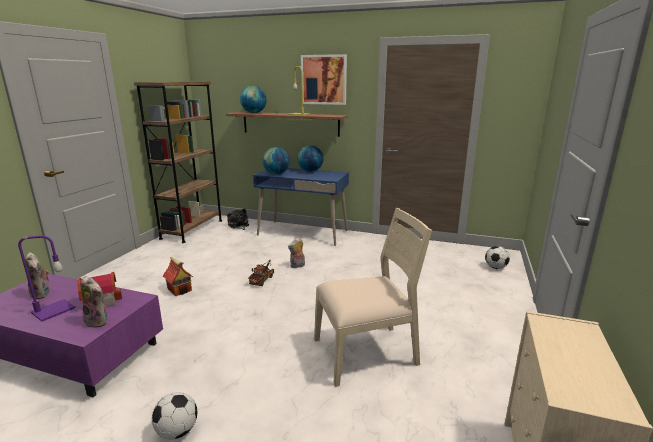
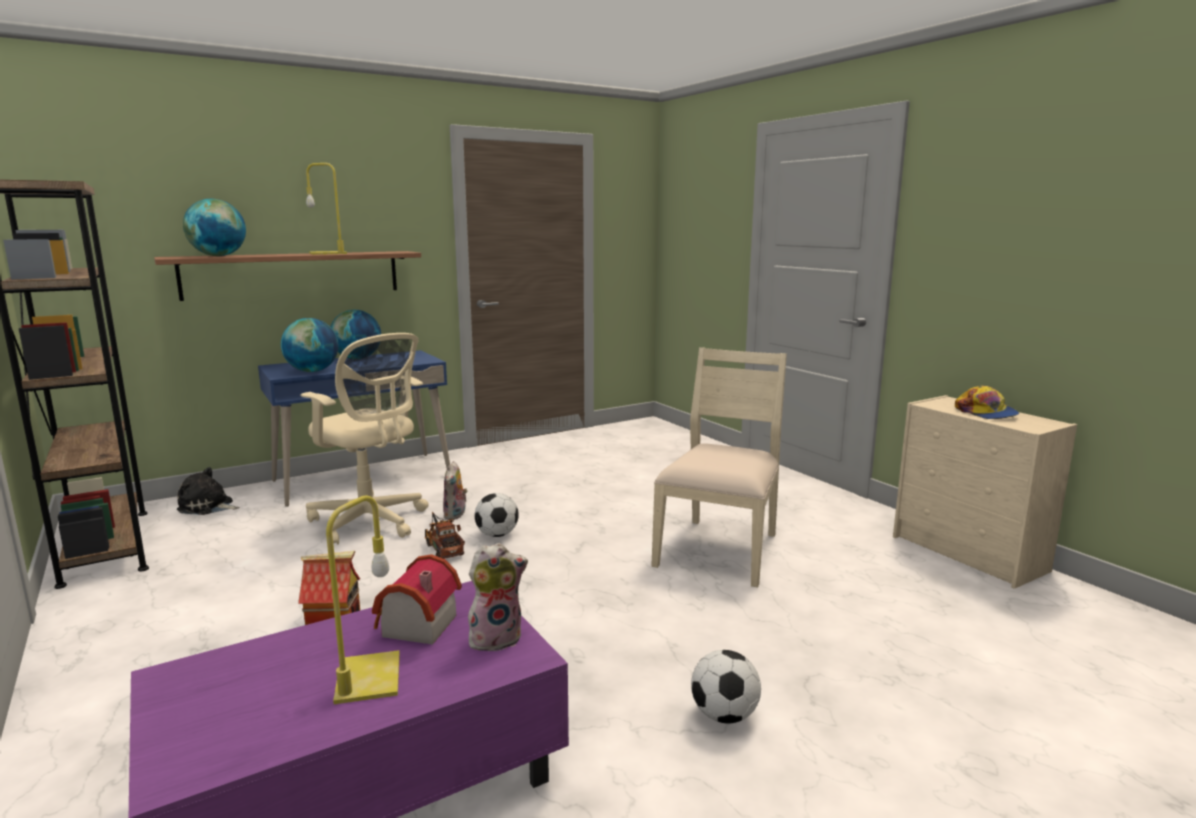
camera: 50 degrees left, 5 degrees down
purple table lamp [18,235,75,322] -> yellow table lamp [326,496,400,704]
plush toy [25,252,49,299] -> none
picture [301,54,347,105] -> none
football [485,246,510,269] -> football moved to [474,493,519,537]
none -> beige office chair [300,333,429,545]
none -> cap [955,386,1019,419]

